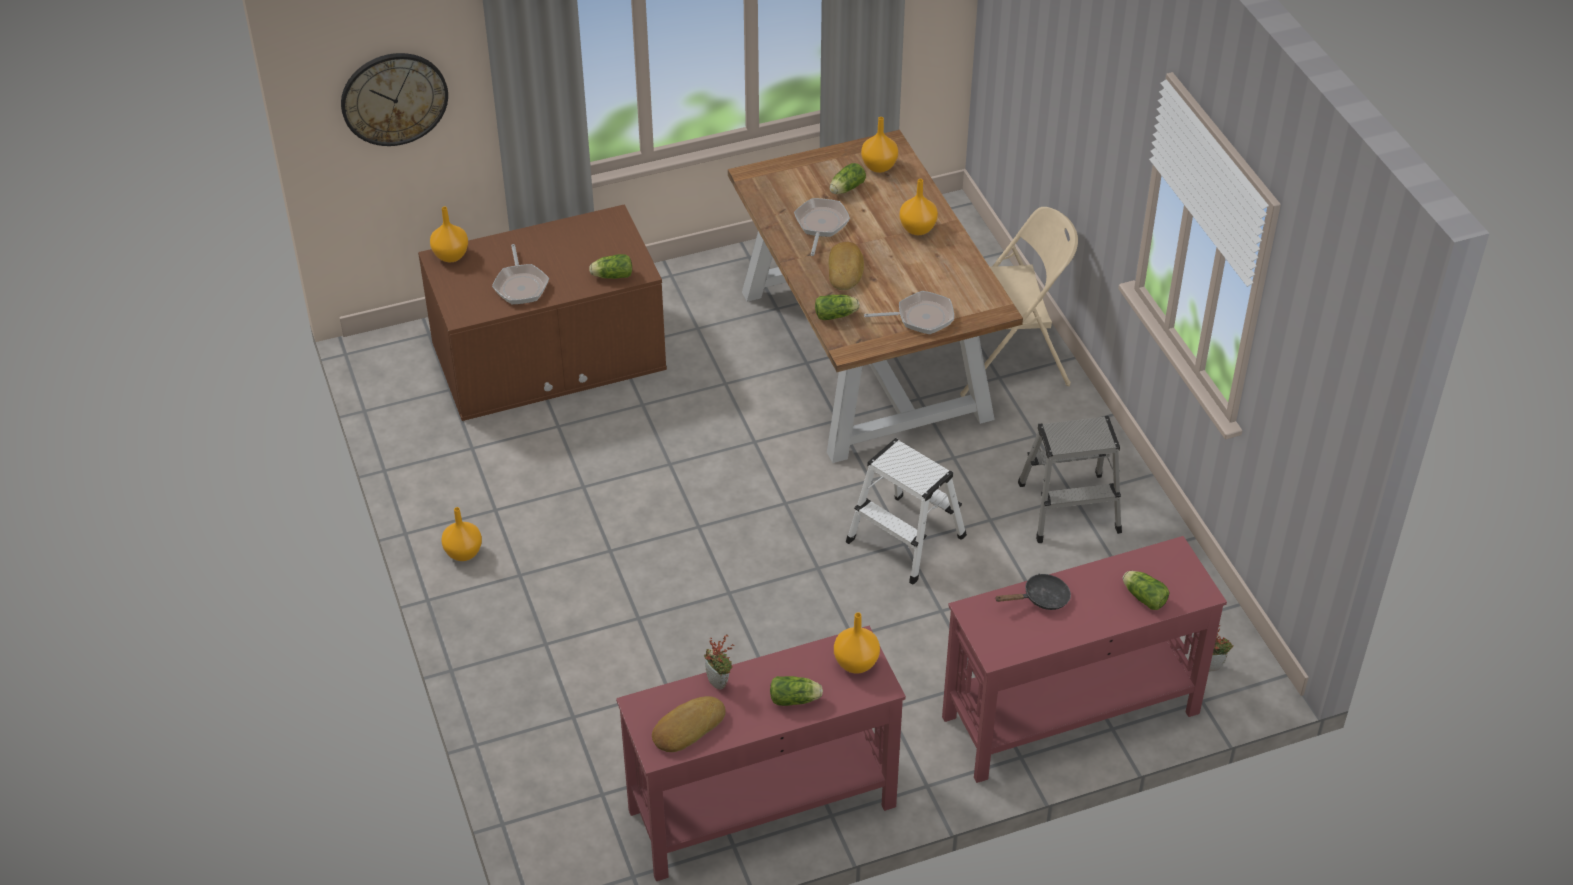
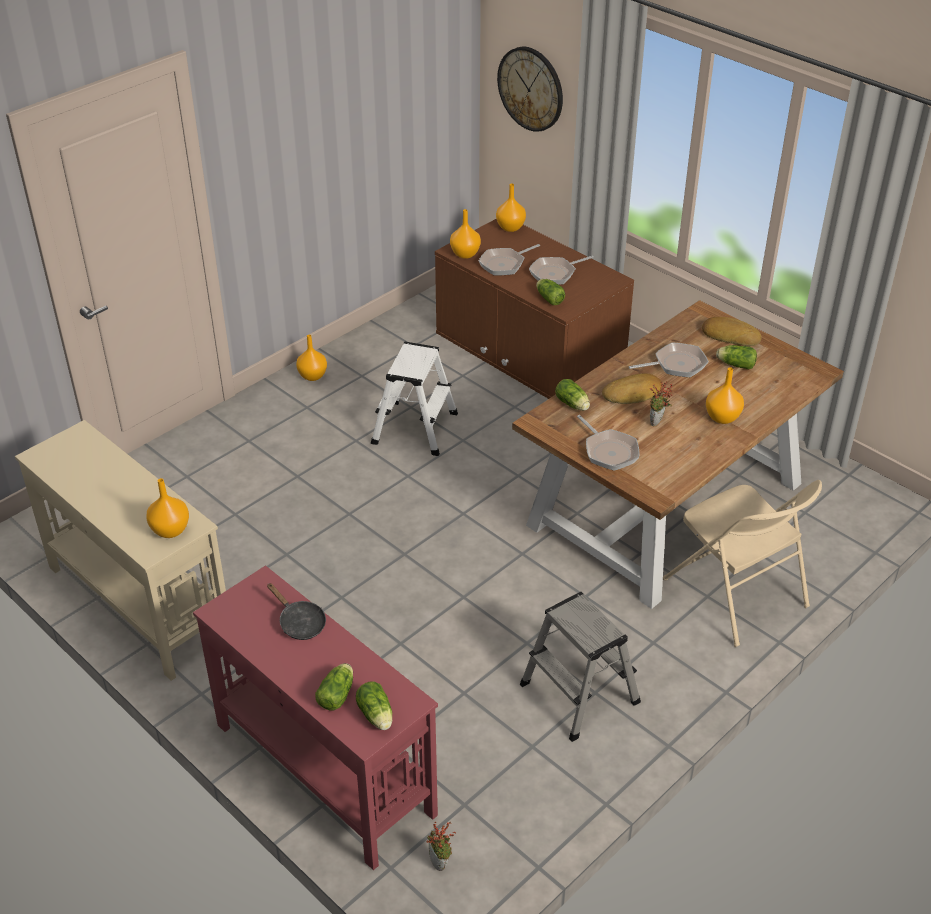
camera: 65 degrees right, 5 degrees down
red console table [616,626,906,881] -> beige console table [15,420,226,681]
bread [652,696,726,752] -> bread moved to [702,317,761,346]
potted plant [704,635,734,690] -> potted plant moved to [650,381,673,426]
lettuce [770,676,823,706] -> lettuce moved to [356,681,392,730]
white step ladder [846,438,967,584] -> white step ladder moved to [371,341,458,456]
orange vase [861,117,898,173] -> orange vase moved to [450,209,481,259]
none -> frying pan [529,255,594,285]

